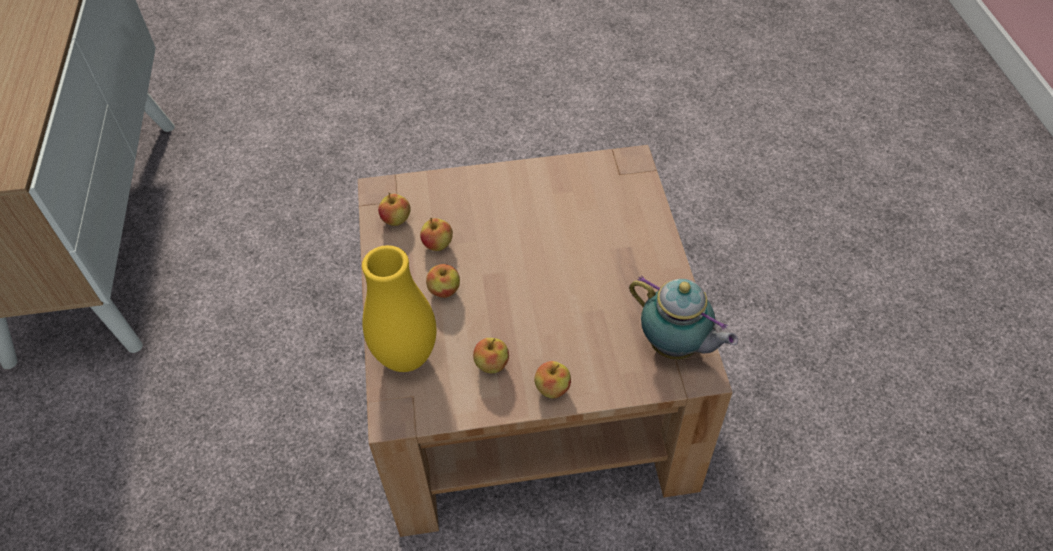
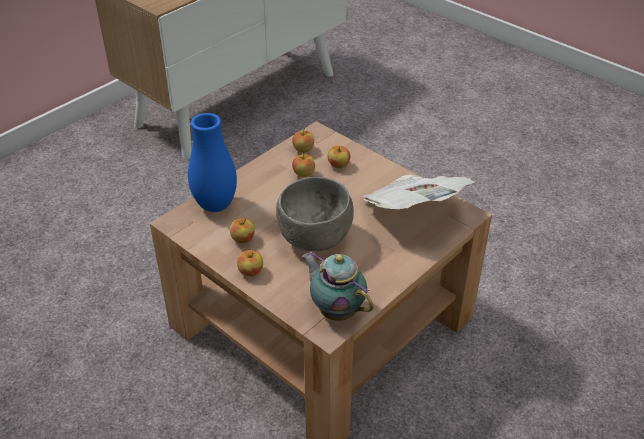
camera: 50 degrees right, 10 degrees down
yellow vase [362,245,436,372] -> blue vase [188,113,237,212]
apple [426,264,460,298] -> apple moved to [328,146,350,168]
teapot [629,275,738,360] -> teapot turned 135 degrees clockwise [302,251,374,321]
none -> grey bowl [276,177,354,252]
none -> newspaper [361,175,475,209]

